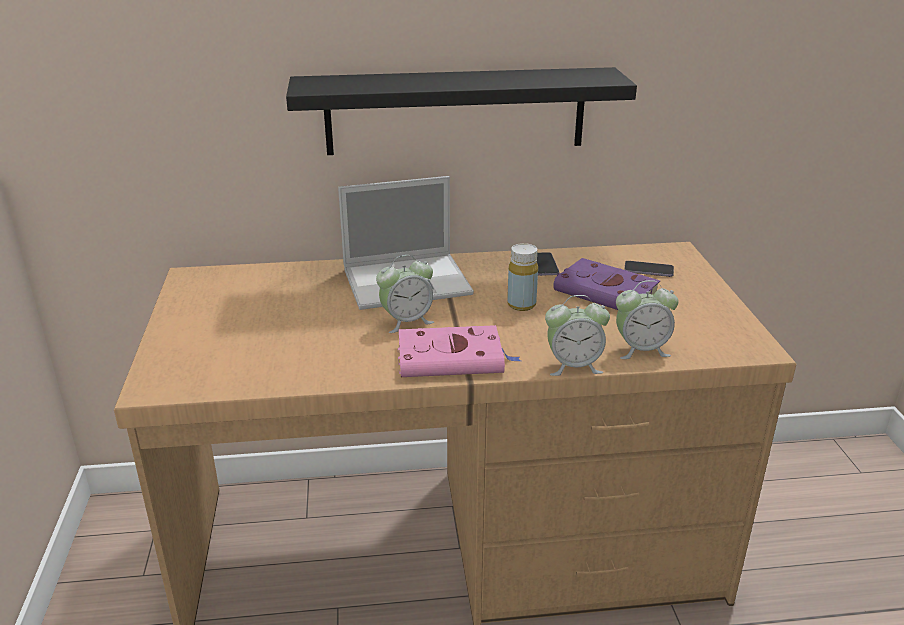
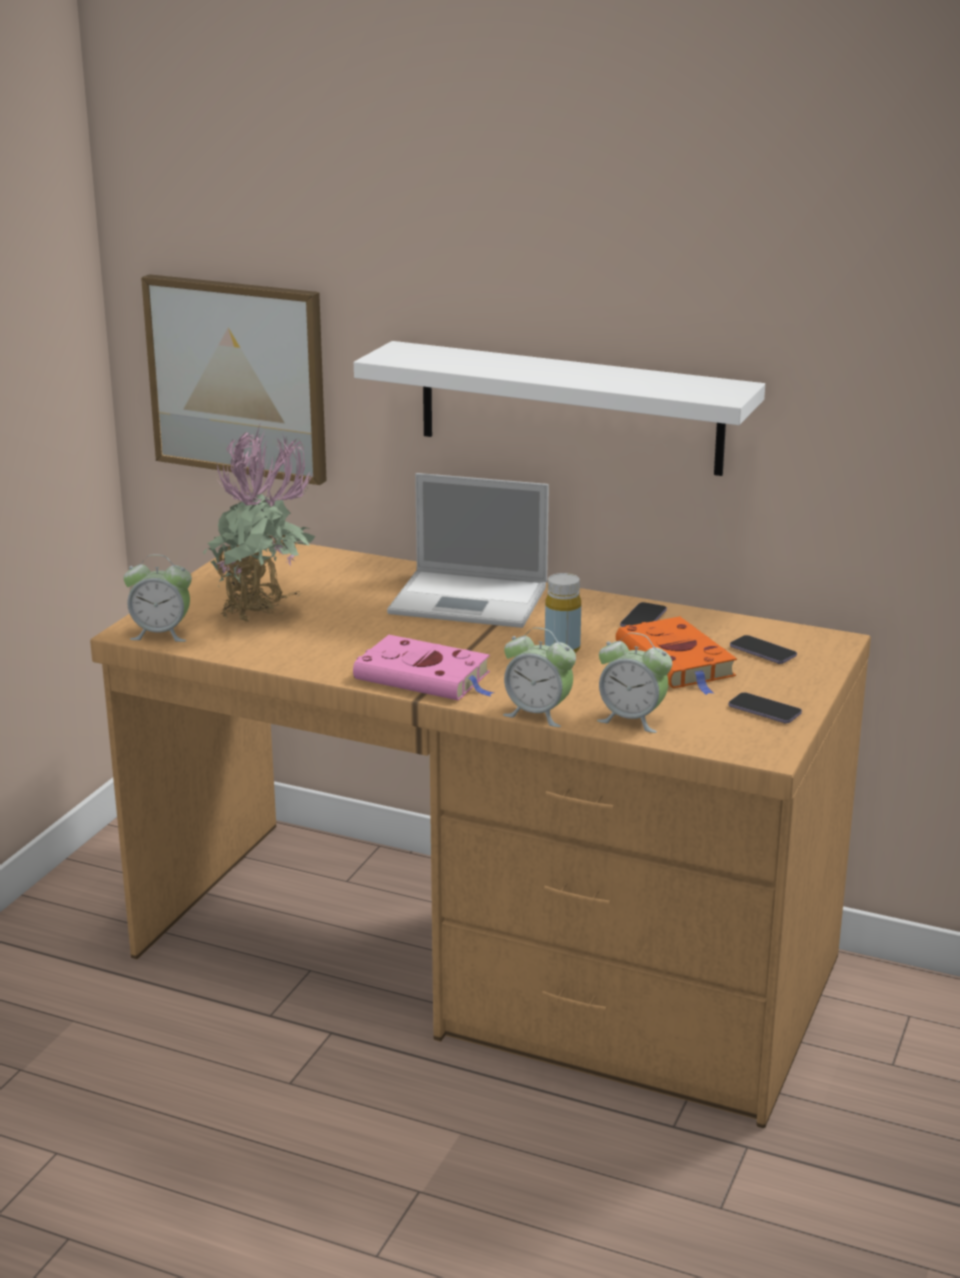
camera: 30 degrees right, 5 degrees down
black shelf [286,67,637,155] -> white shelf [354,341,765,476]
alarm clock [376,255,434,333] -> alarm clock moved to [123,554,192,642]
purple book [553,258,660,310] -> orange book [616,616,737,695]
none -> picture [141,274,327,485]
none -> potted plant [203,425,315,623]
none -> phone [729,692,802,724]

